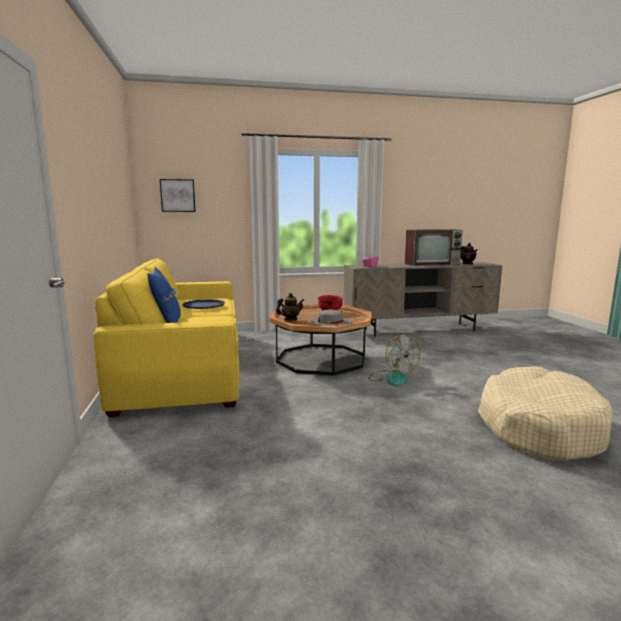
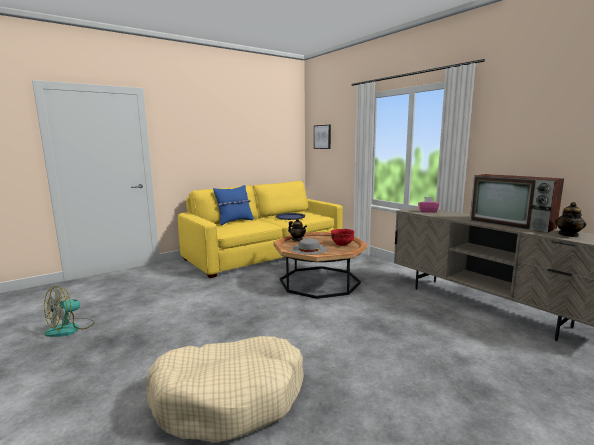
camera: 65 degrees right, 0 degrees up
fan [368,333,420,386] -> fan moved to [44,286,95,337]

